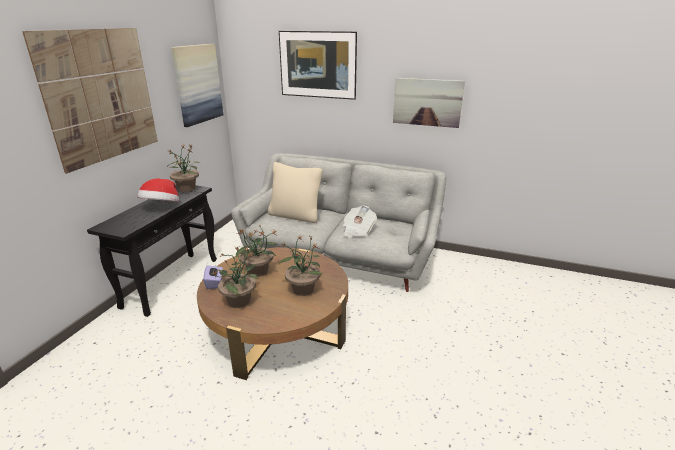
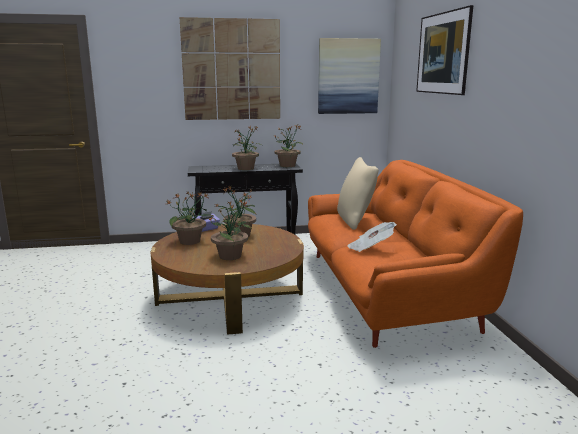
camera: 60 degrees right, 10 degrees down
hat [138,179,179,202] -> potted plant [232,126,263,170]
grey sofa [231,153,446,292] -> orange sofa [308,160,523,348]
picture [393,78,465,128] -> none

